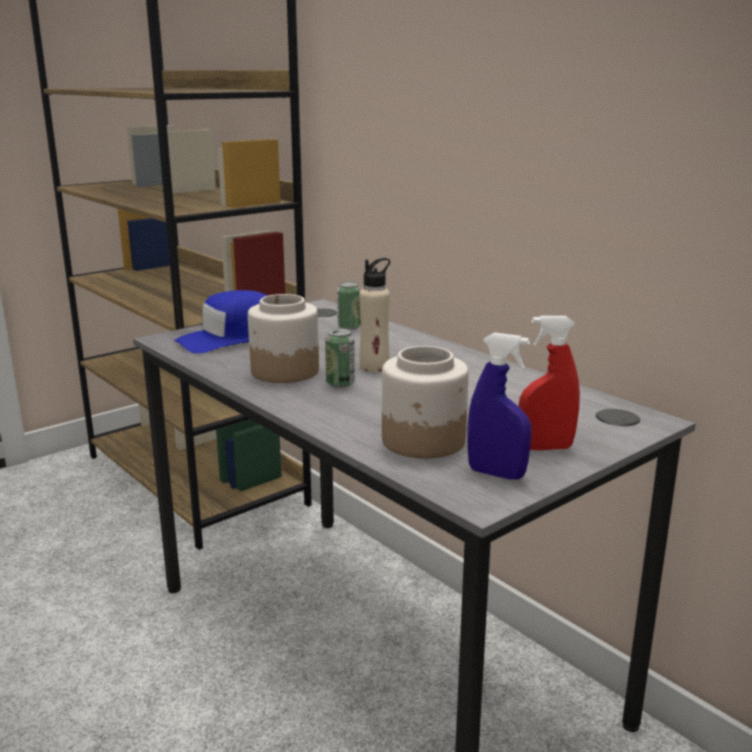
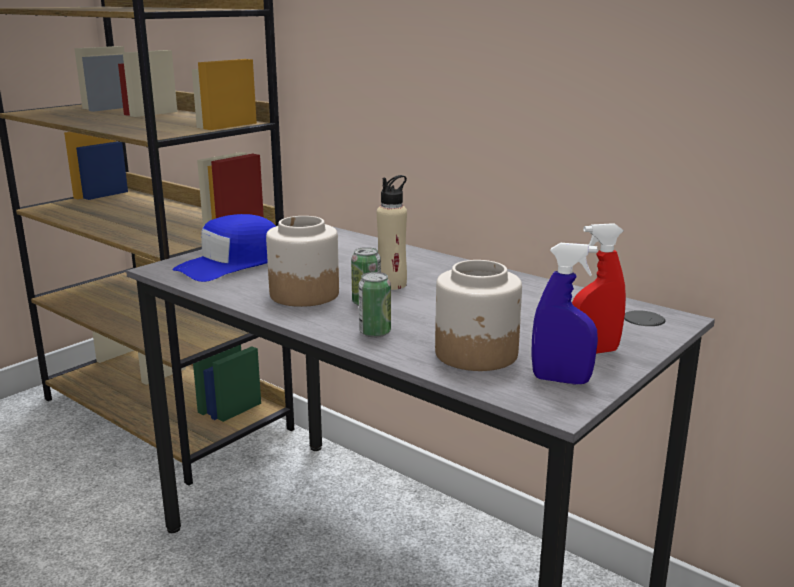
camera: 10 degrees left, 0 degrees up
can [337,282,361,330] -> can moved to [359,272,391,338]

